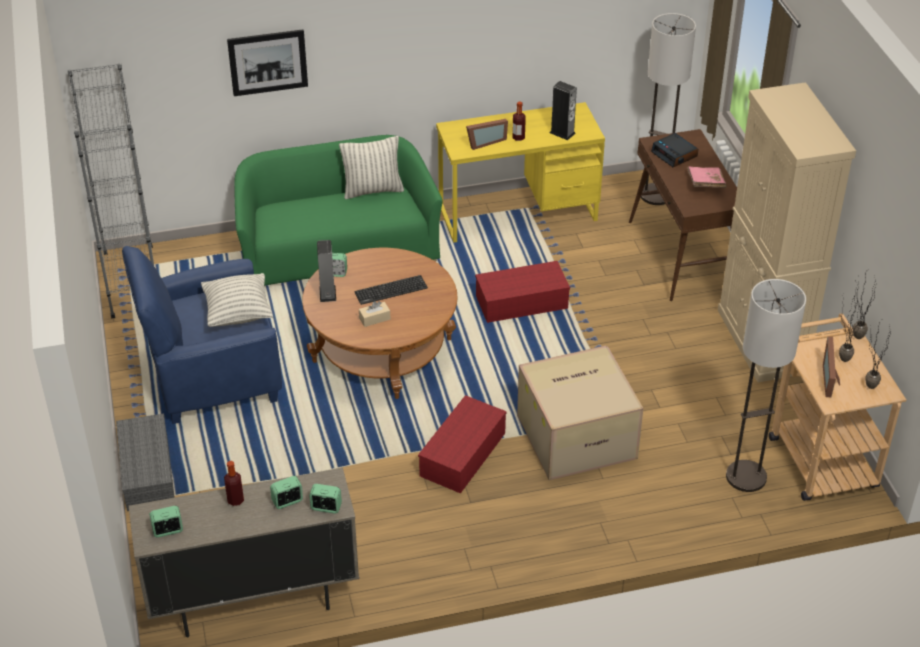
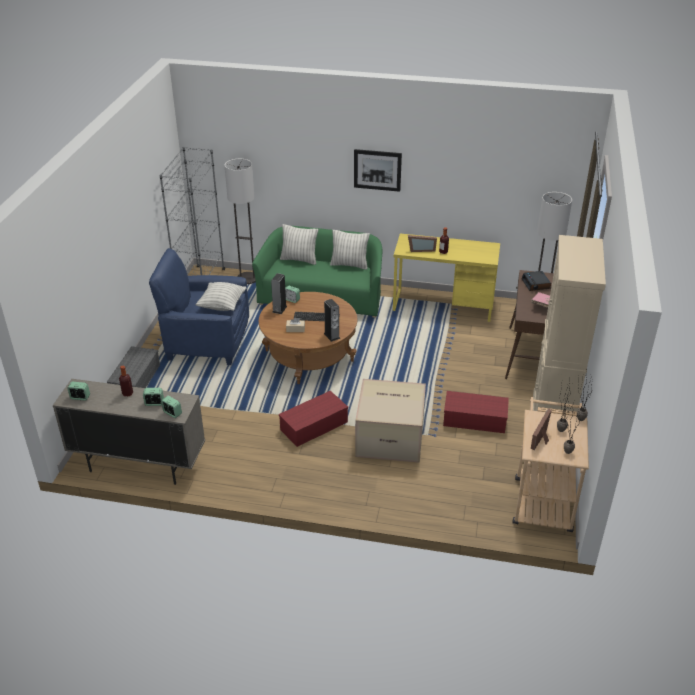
camera: 25 degrees right, 5 degrees down
picture [227,29,308,96] -> picture moved to [354,149,402,192]
red storage box [475,261,570,323] -> red storage box moved to [443,391,509,433]
speaker [550,81,577,140] -> speaker moved to [324,299,340,342]
floor lamp [726,279,806,492] -> floor lamp moved to [224,159,256,284]
none -> pillow [280,224,318,265]

